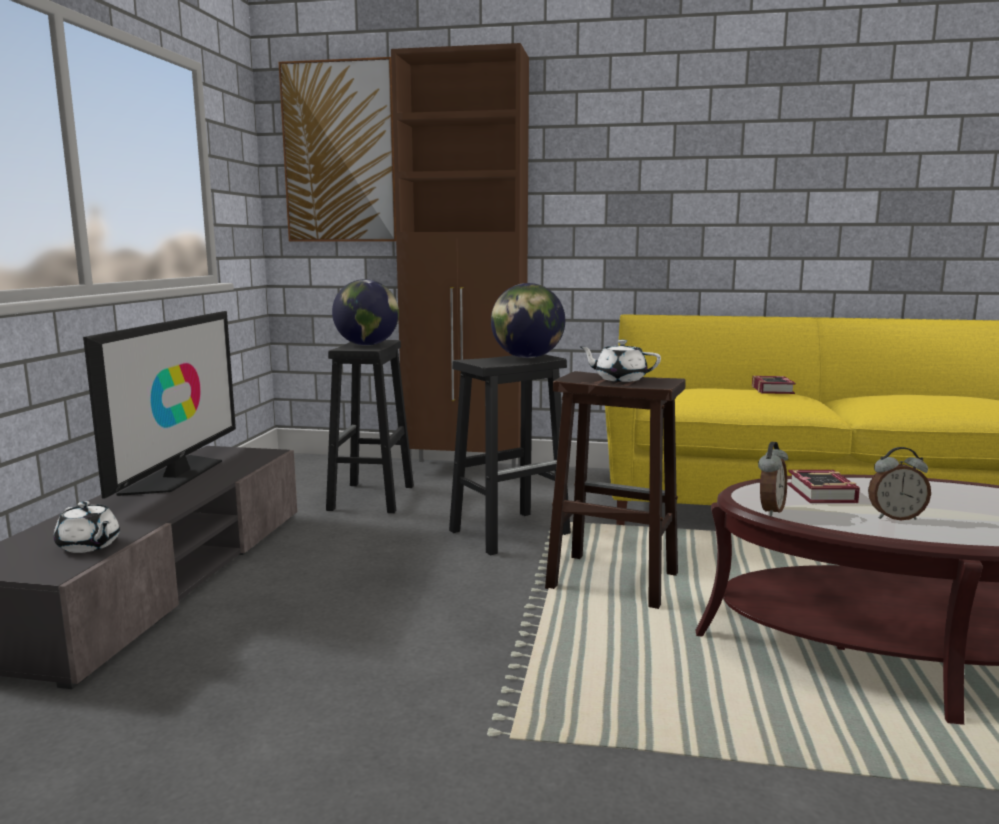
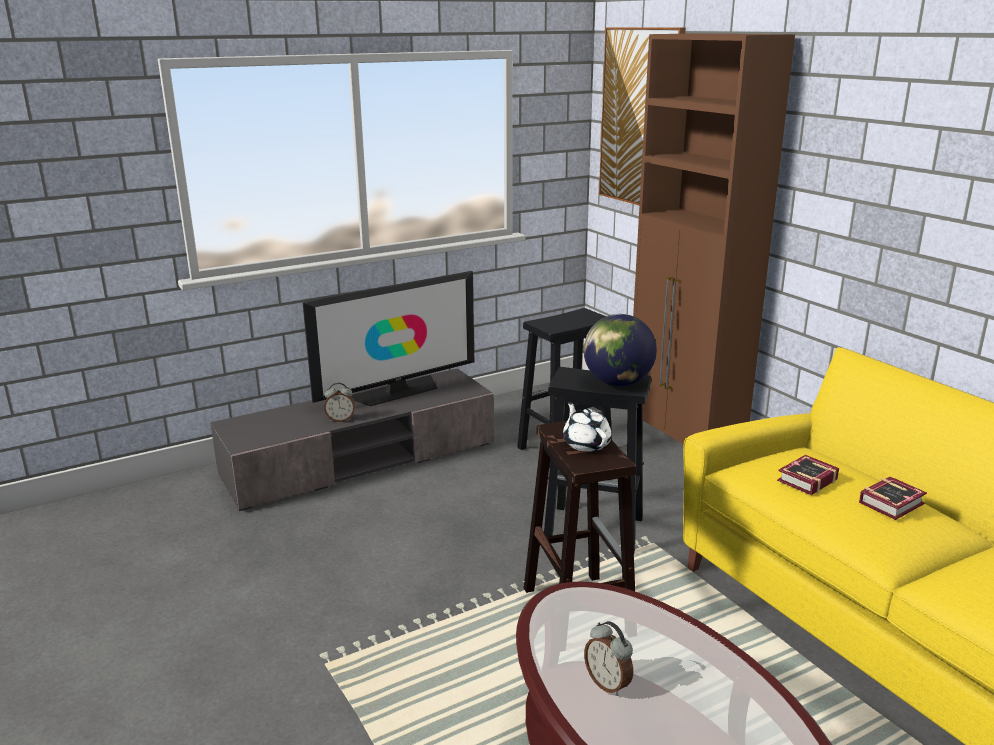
camera: 50 degrees right, 10 degrees up
white teapot [54,501,120,553] -> none
globe [332,279,399,346] -> none
alarm clock [758,442,788,516] -> alarm clock moved to [324,383,355,422]
book [787,470,860,503] -> book moved to [777,455,839,495]

